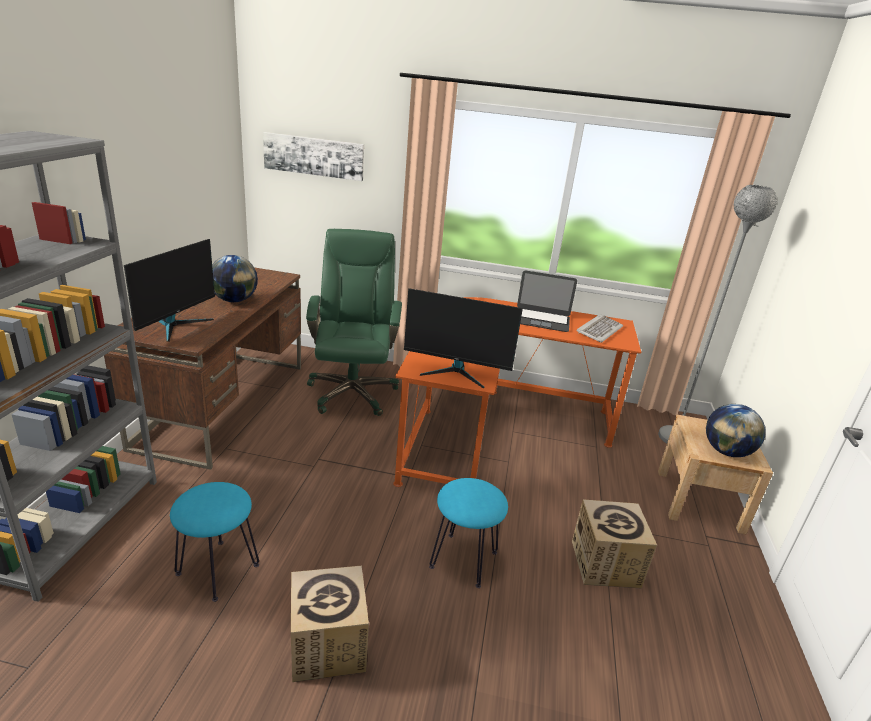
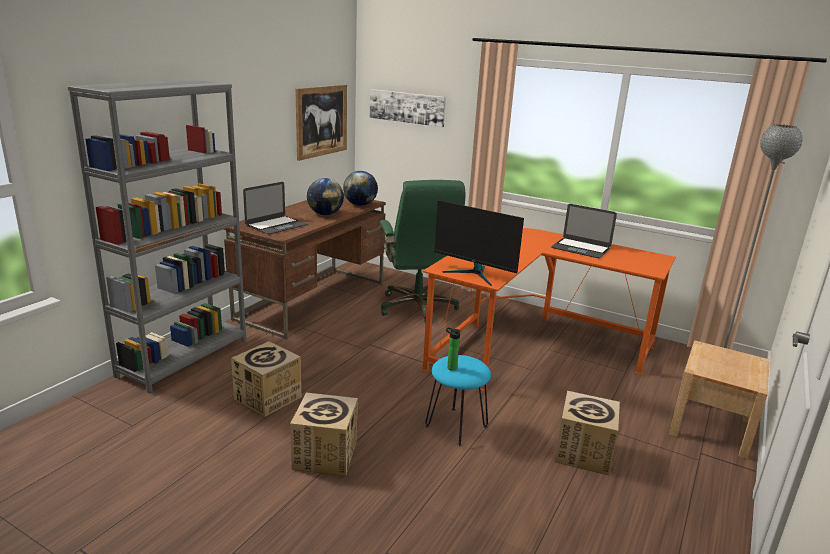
camera: 20 degrees right, 5 degrees down
monitor [124,239,215,342] -> laptop [243,182,307,234]
turquoise stool [170,482,259,602] -> cardboard box [231,341,301,417]
green office chair [306,229,402,416] -> green office chair turned 150 degrees clockwise [379,180,466,323]
keyboard [576,314,623,343] -> none
globe [706,404,765,457] -> globe moved to [343,171,378,206]
none -> picture [295,85,347,161]
none -> bottle [446,327,460,371]

